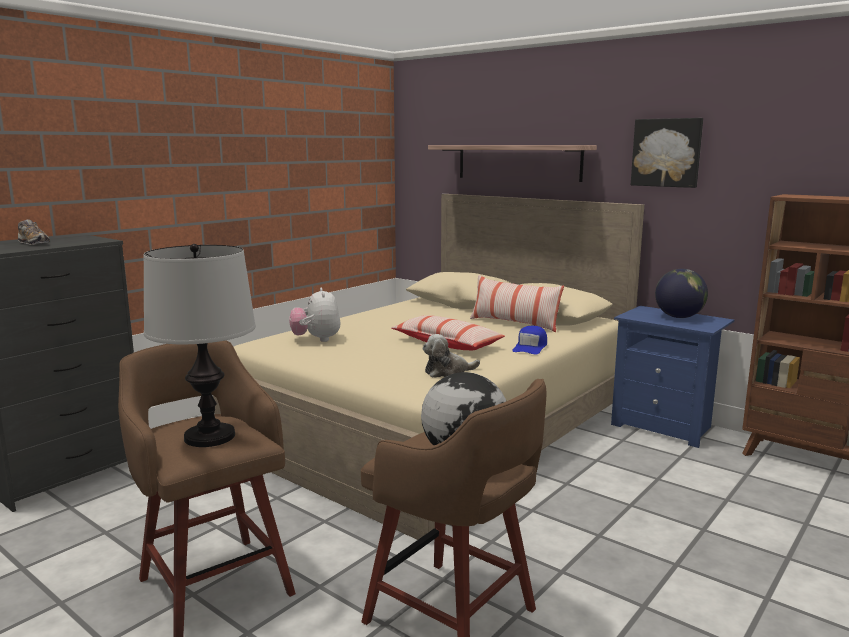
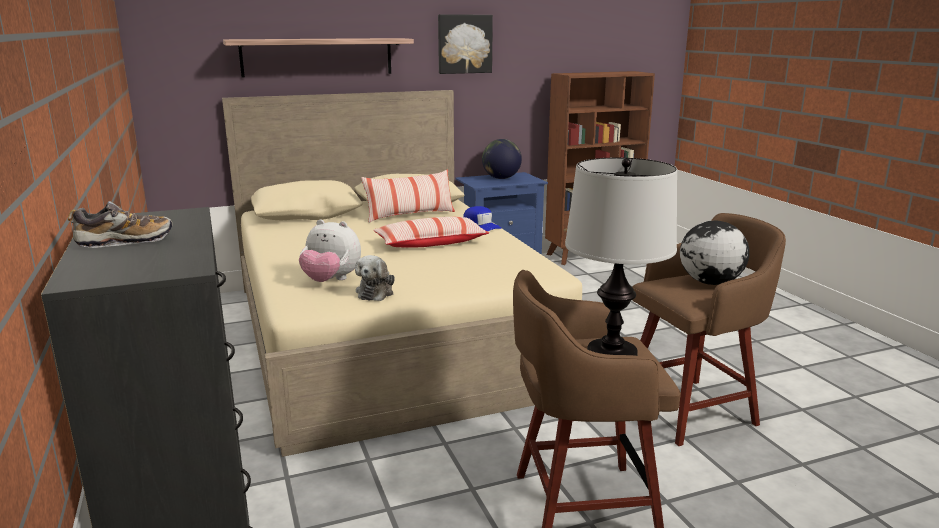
camera: 60 degrees left, 5 degrees up
plush toy [422,334,480,378] -> plush toy moved to [355,255,395,301]

